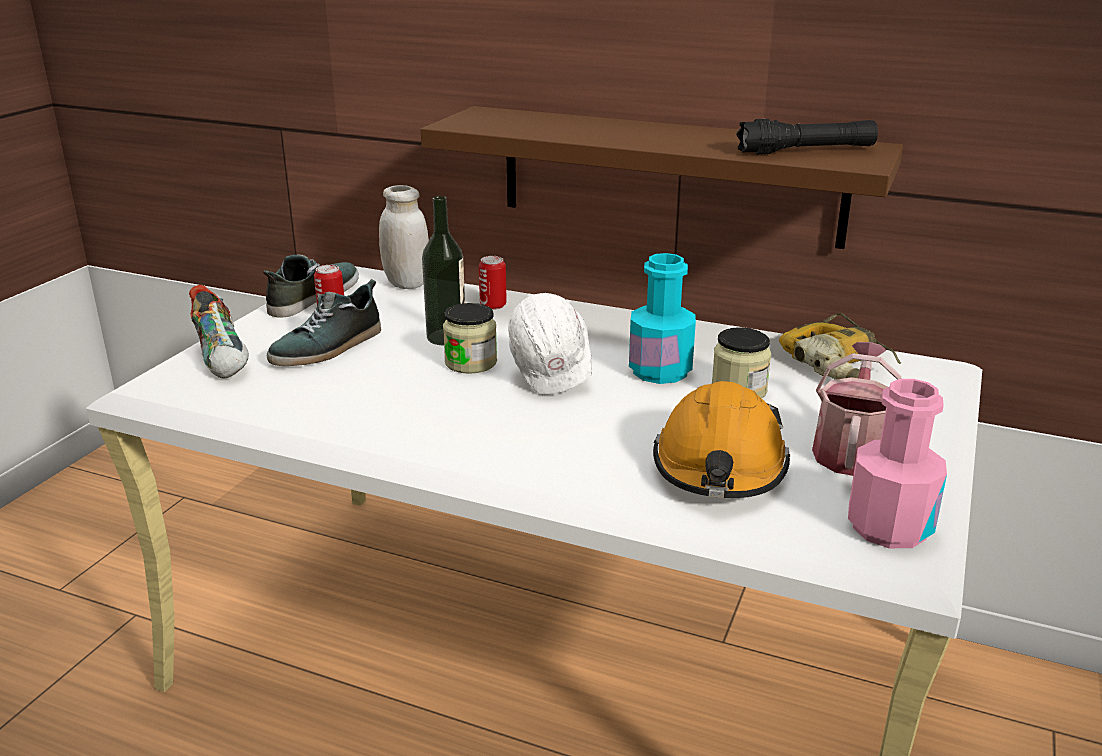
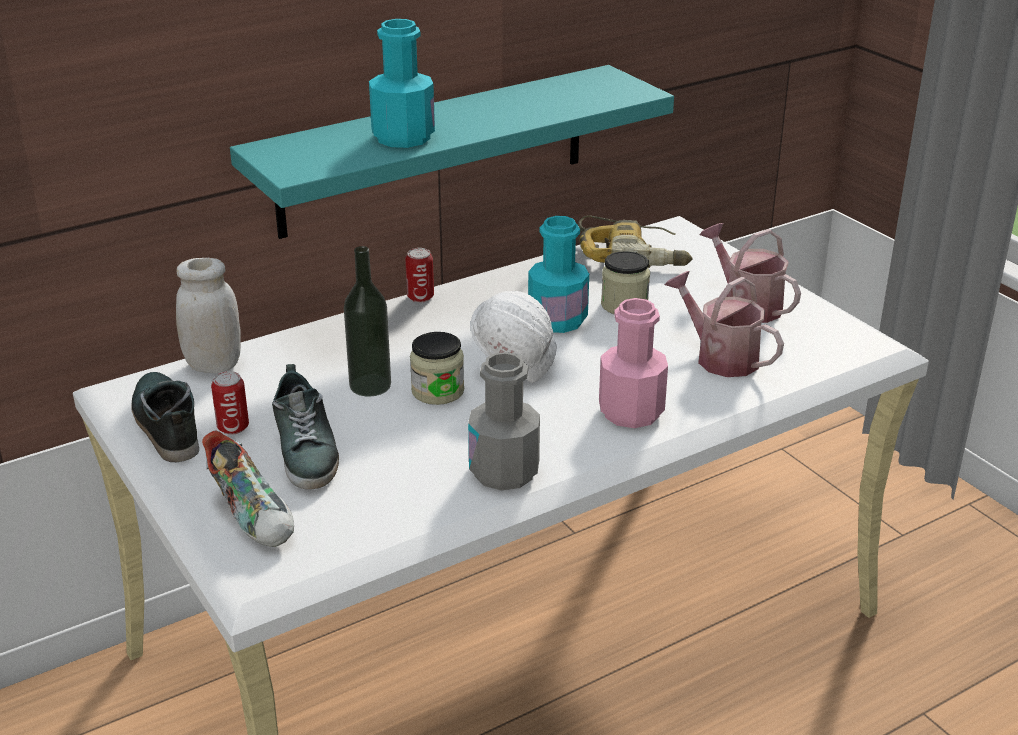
camera: 55 degrees left, 5 degrees up
shoe [189,285,248,379] -> shoe turned 45 degrees clockwise [202,430,294,547]
brown shelf [420,106,903,249] -> turquoise shelf [230,65,674,239]
can [479,256,507,310] -> can moved to [405,248,434,302]
orange hard hat [653,381,790,498] -> watering can [665,271,784,377]
black flashlight [736,119,878,155] -> none
pink bottle [848,379,947,548] -> pink bottle moved to [599,298,668,428]
none -> turquoise bottle [369,19,435,148]
none -> grey bottle [468,352,540,490]

